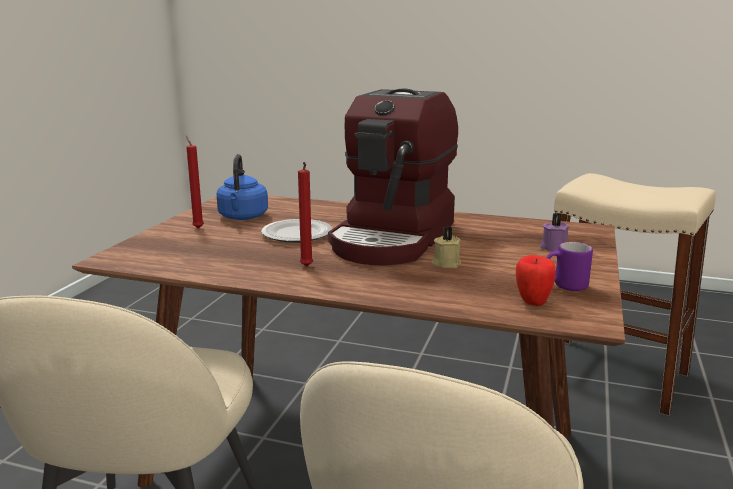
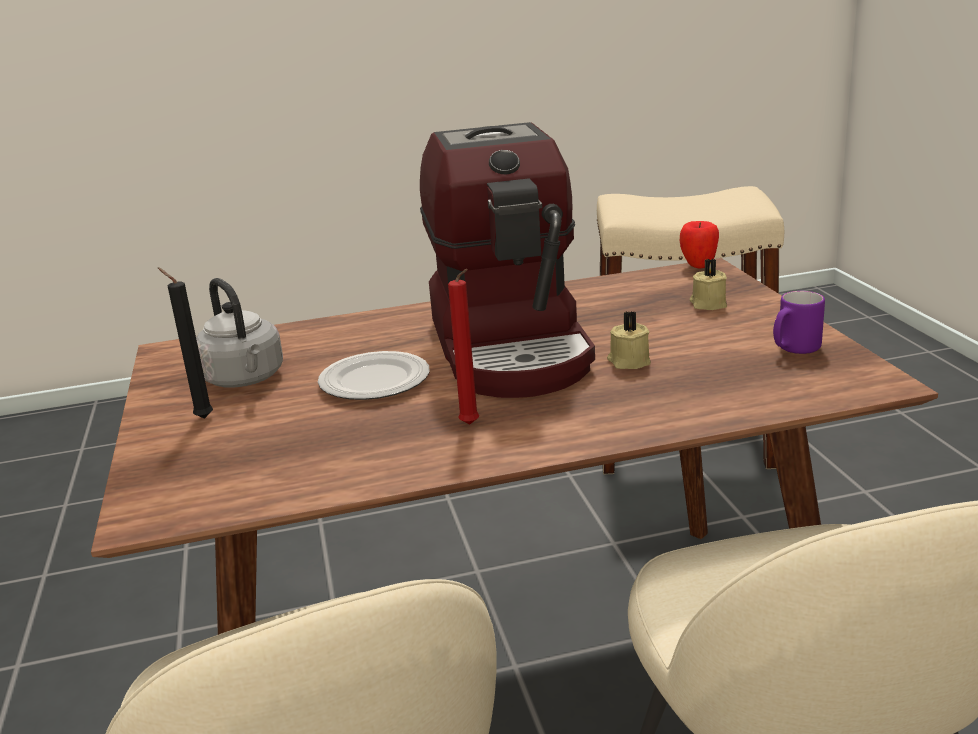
camera: 30 degrees left, 5 degrees up
red candle [186,135,204,229] -> black candle [158,267,213,419]
blue kettle [216,154,268,220] -> grey kettle [196,278,283,387]
apple [516,255,556,306] -> apple moved to [680,221,719,269]
purple candle [540,213,569,251] -> beige candle [690,259,727,310]

